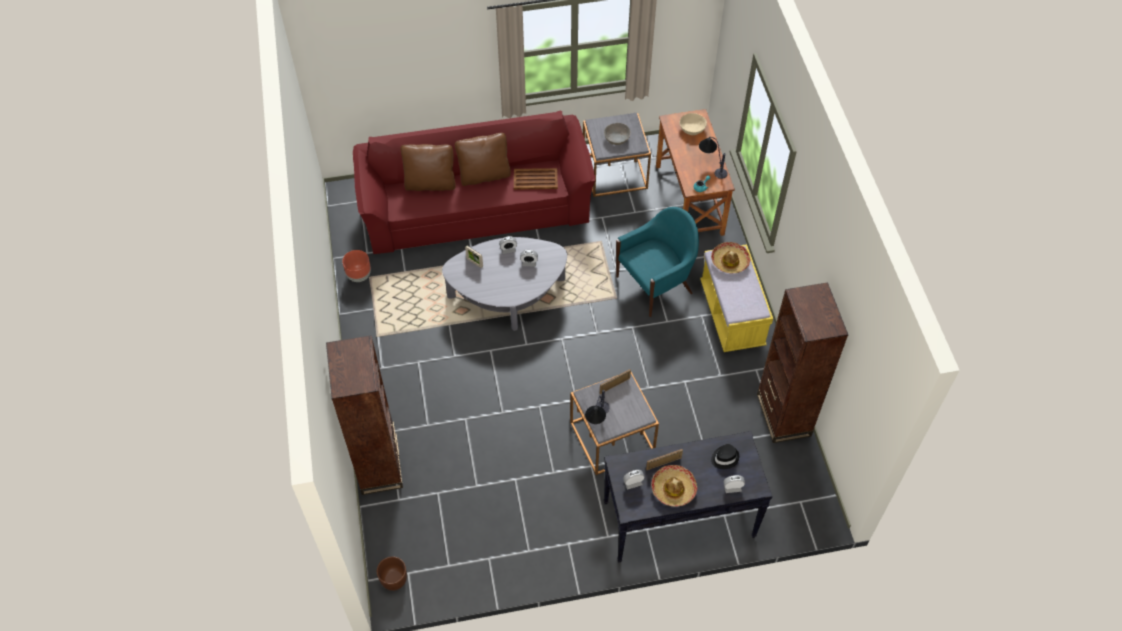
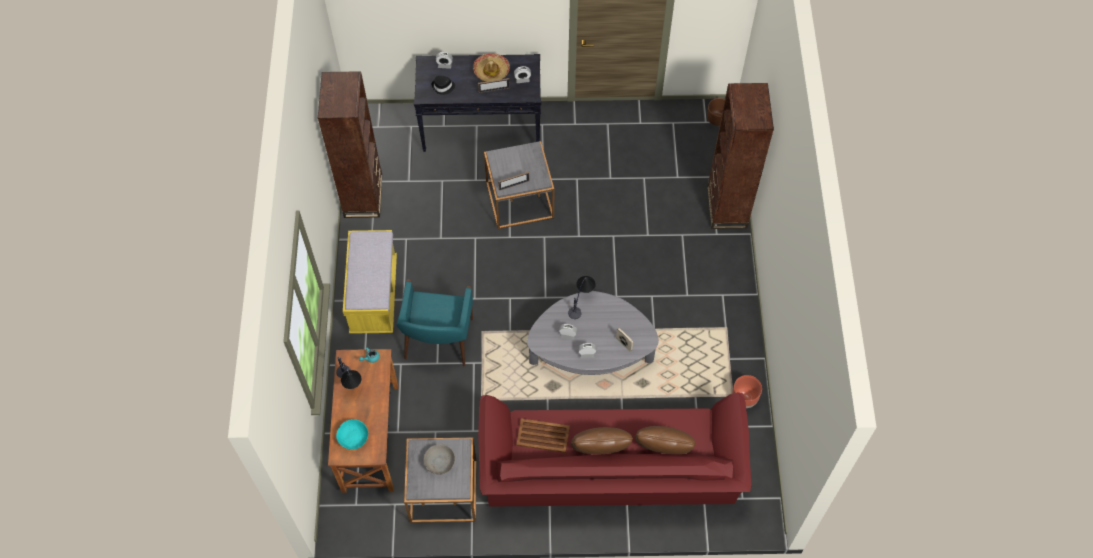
camera: 170 degrees left, 5 degrees up
table lamp [585,390,610,424] -> table lamp moved to [568,276,596,319]
turquoise armchair [616,207,699,317] -> turquoise armchair turned 60 degrees counterclockwise [397,279,473,366]
beige bowl [680,113,707,135] -> turquoise bowl [336,419,368,450]
hat [711,242,750,273] -> none

